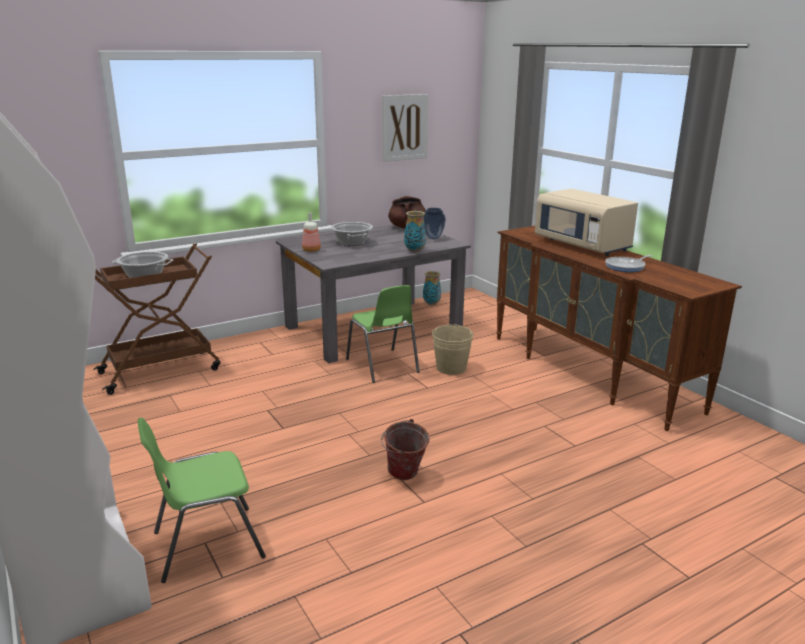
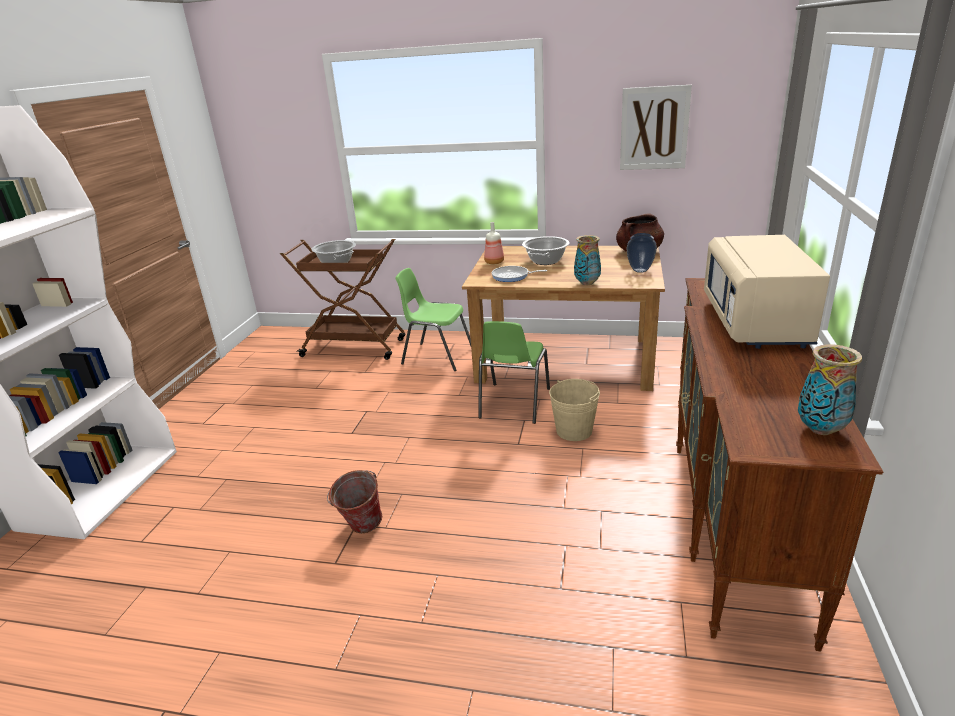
camera: 45 degrees right, 5 degrees up
green chair [138,417,266,583] -> green chair moved to [395,268,471,371]
grey dining table [276,225,471,363] -> brown dining table [462,246,665,391]
vase [423,271,441,305] -> vase moved to [798,344,862,435]
frying pan [605,255,652,272] -> frying pan moved to [491,266,547,282]

